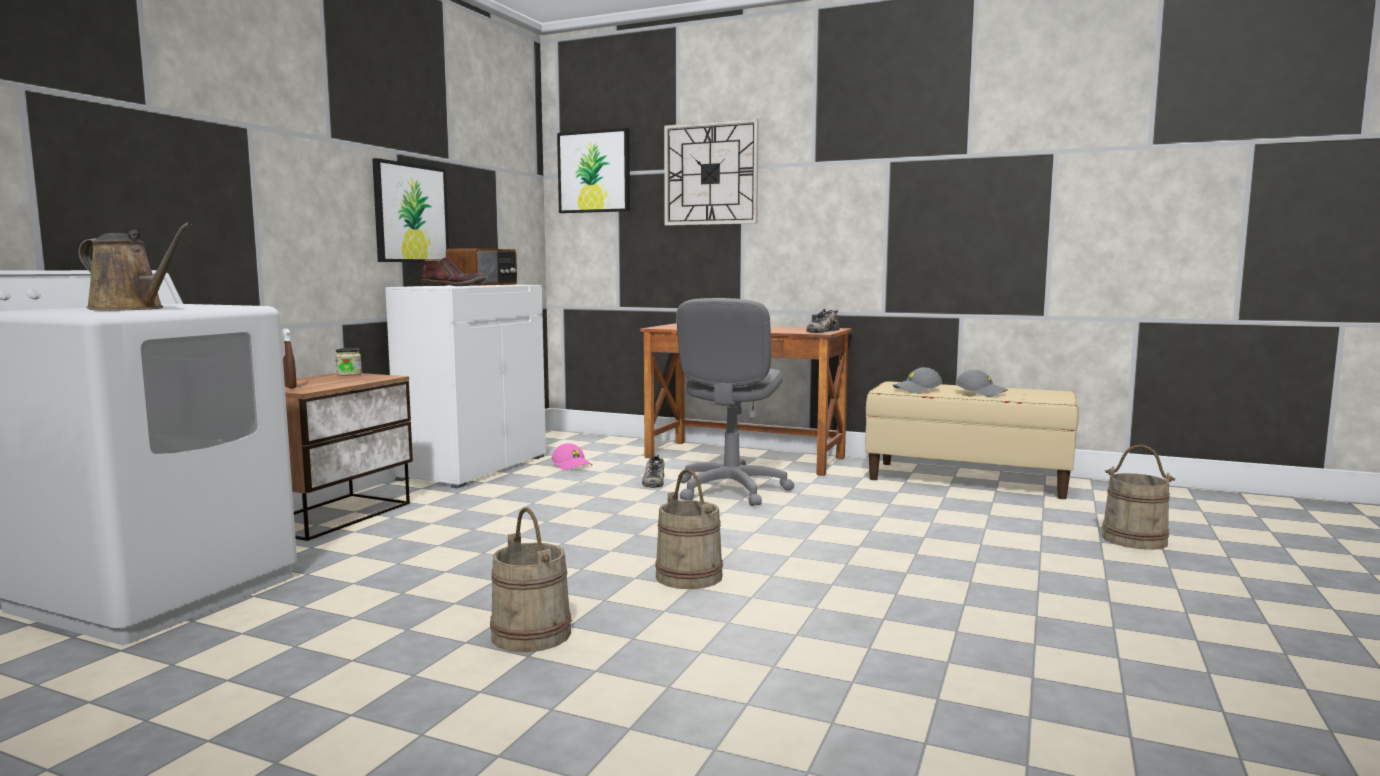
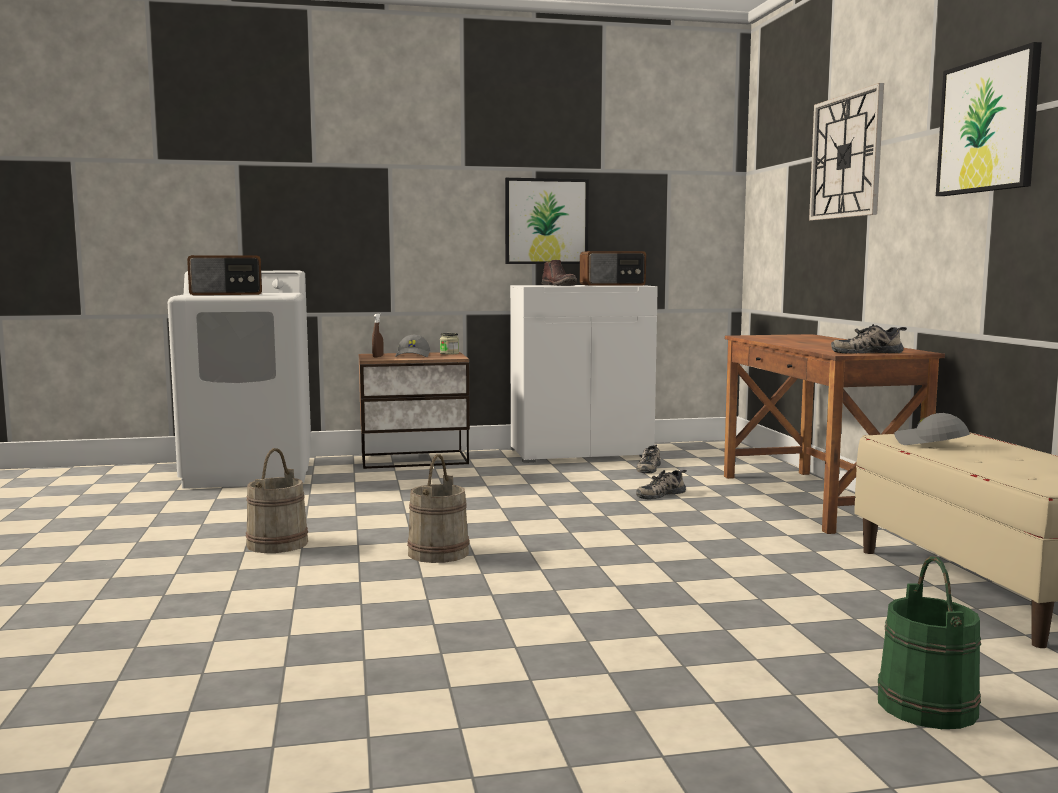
camera: 55 degrees right, 0 degrees up
brown watering can [79,222,192,311] -> radio [187,255,262,295]
pink cap [552,443,592,470] -> shoe [636,444,661,473]
picture [557,128,630,213] -> picture moved to [936,42,1042,196]
grey office chair [676,298,794,506] -> none
grey cap [955,370,1008,397] -> grey cap moved to [395,335,430,357]
beige bucket [1102,445,1176,550] -> green bucket [878,556,981,729]

